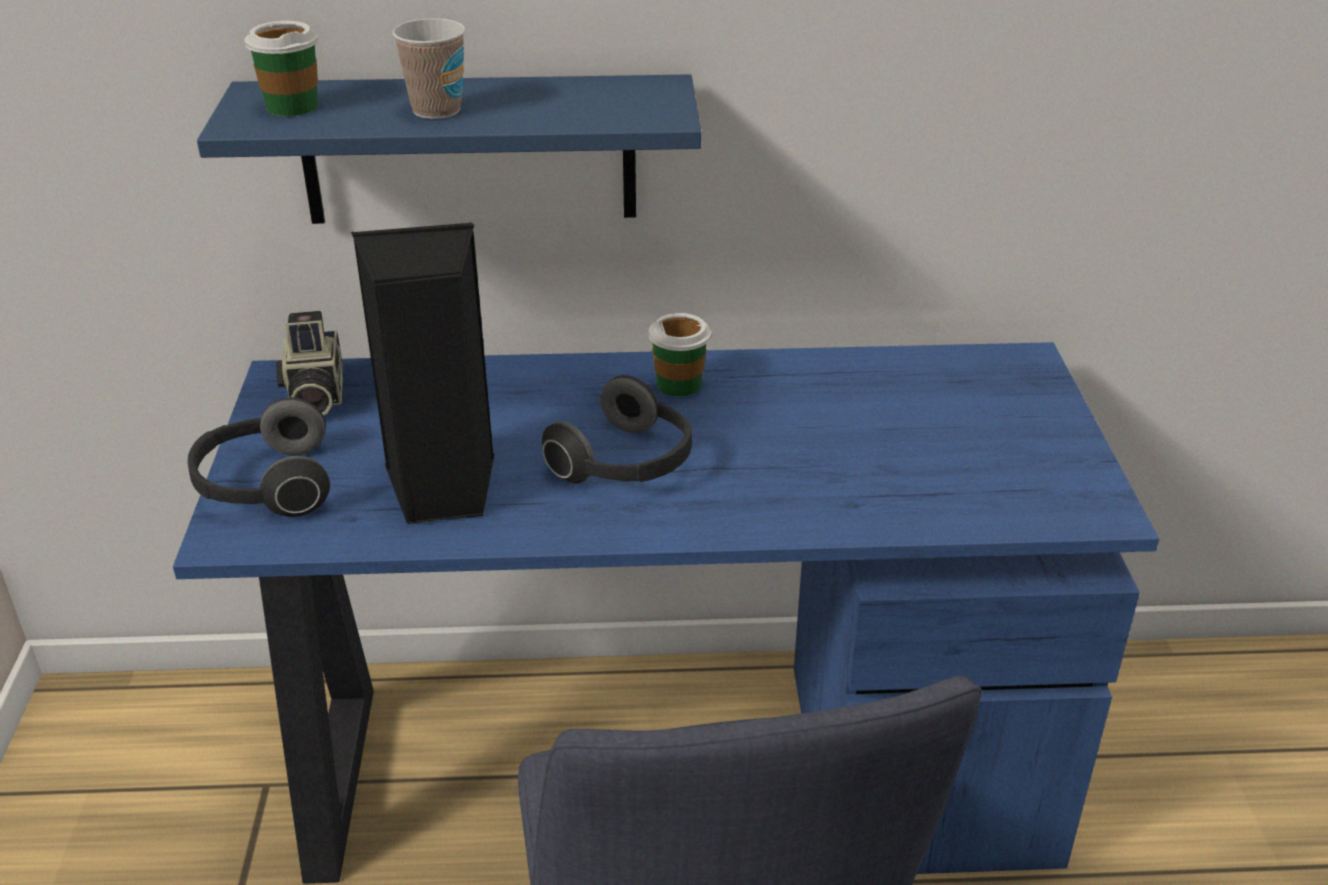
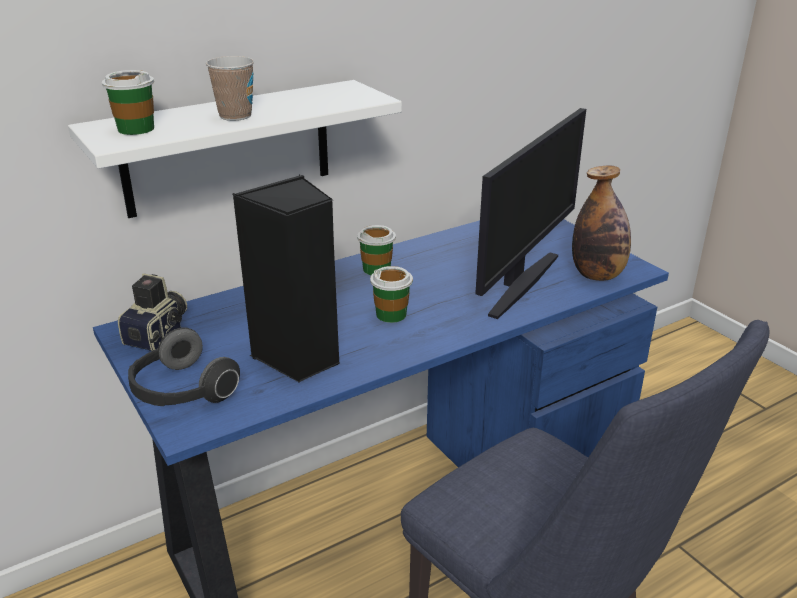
camera: 30 degrees left, 5 degrees down
blue shelf [197,74,702,224] -> white shelf [68,80,402,218]
camera [276,311,343,416] -> camera turned 120 degrees counterclockwise [118,273,187,351]
headphones [542,375,692,484] -> cup [370,266,413,323]
none -> monitor [475,108,586,319]
none -> bottle [572,166,631,281]

